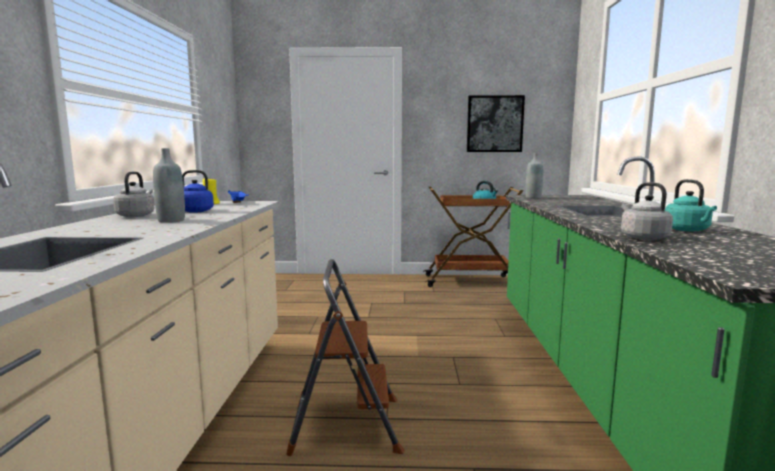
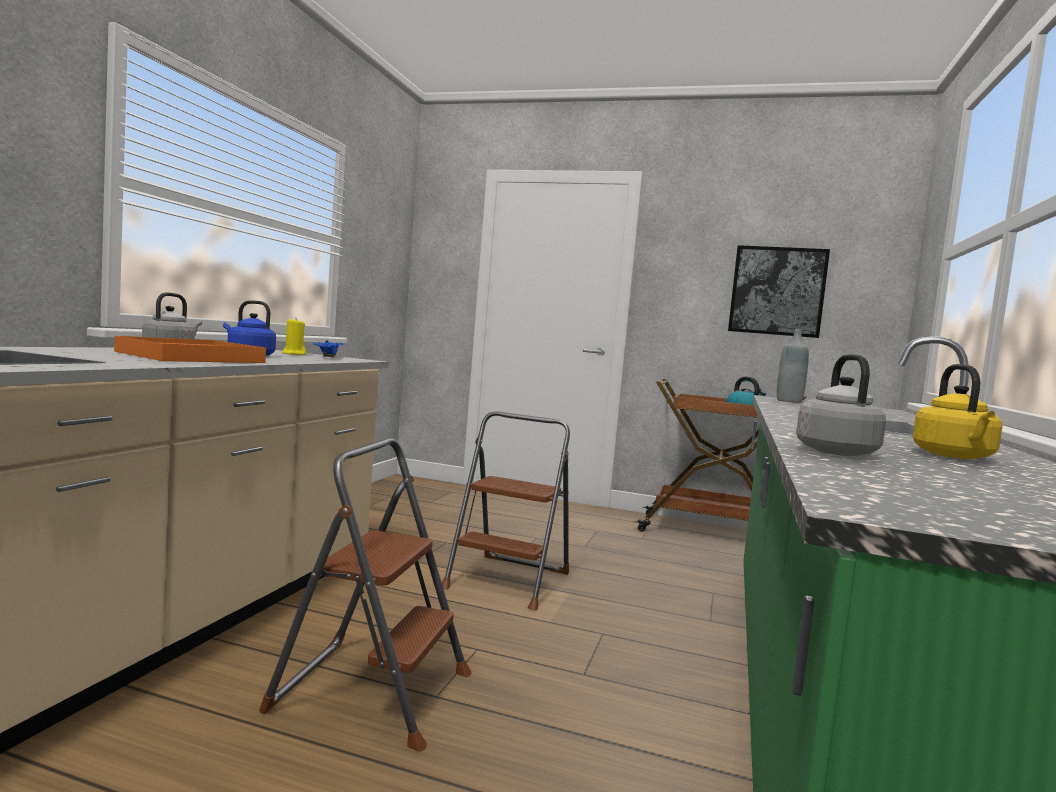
camera: 15 degrees right, 5 degrees down
grey bottle [153,148,185,223] -> orange tray [114,336,266,363]
turquoise kettle [665,179,717,231] -> yellow kettle [913,364,1002,459]
none -> brown step ladder [442,412,570,611]

